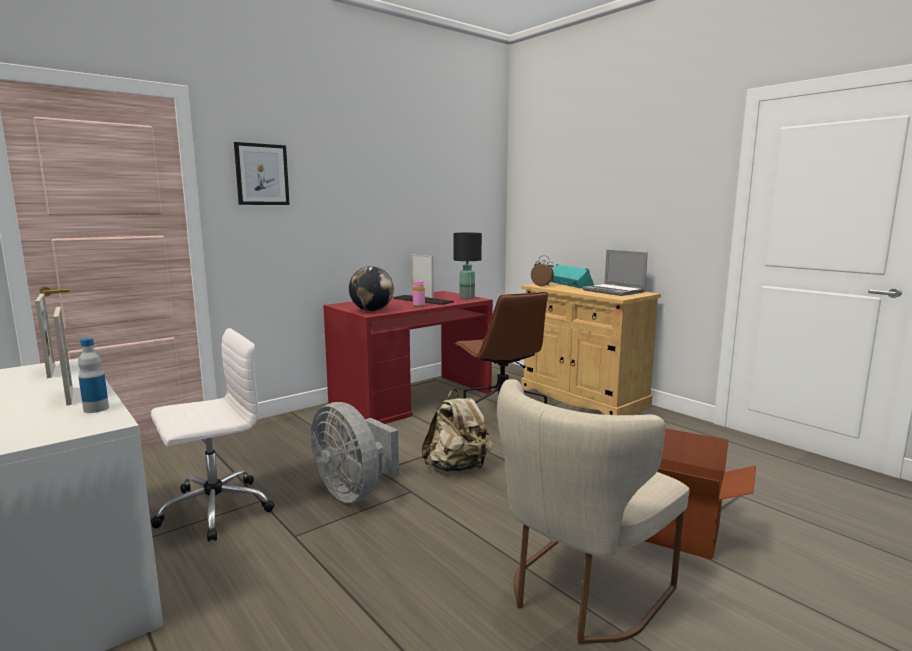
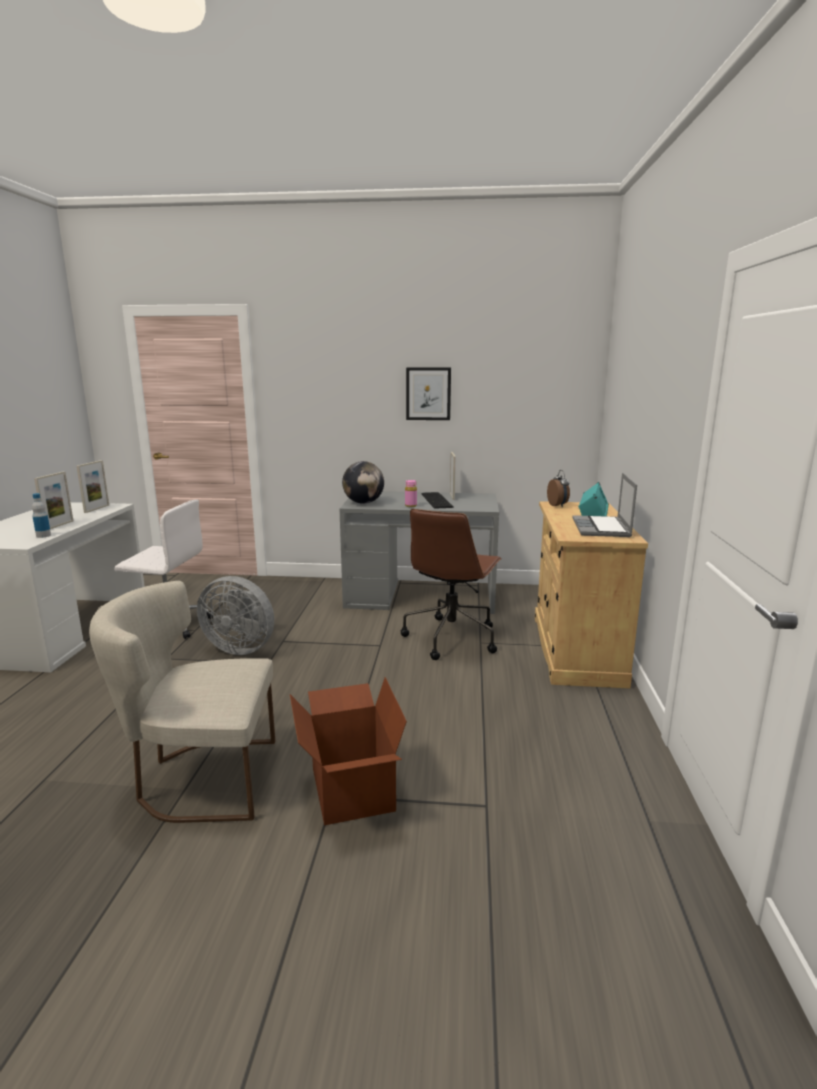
camera: 45 degrees right, 5 degrees up
picture [234,142,290,205] -> picture moved to [406,367,451,420]
grey fan [311,402,399,503] -> grey fan turned 75 degrees counterclockwise [197,576,274,655]
red desk [323,291,493,424] -> grey desk [339,491,499,614]
beige backpack [421,389,493,472] -> none
black table lamp [453,233,482,299] -> none

